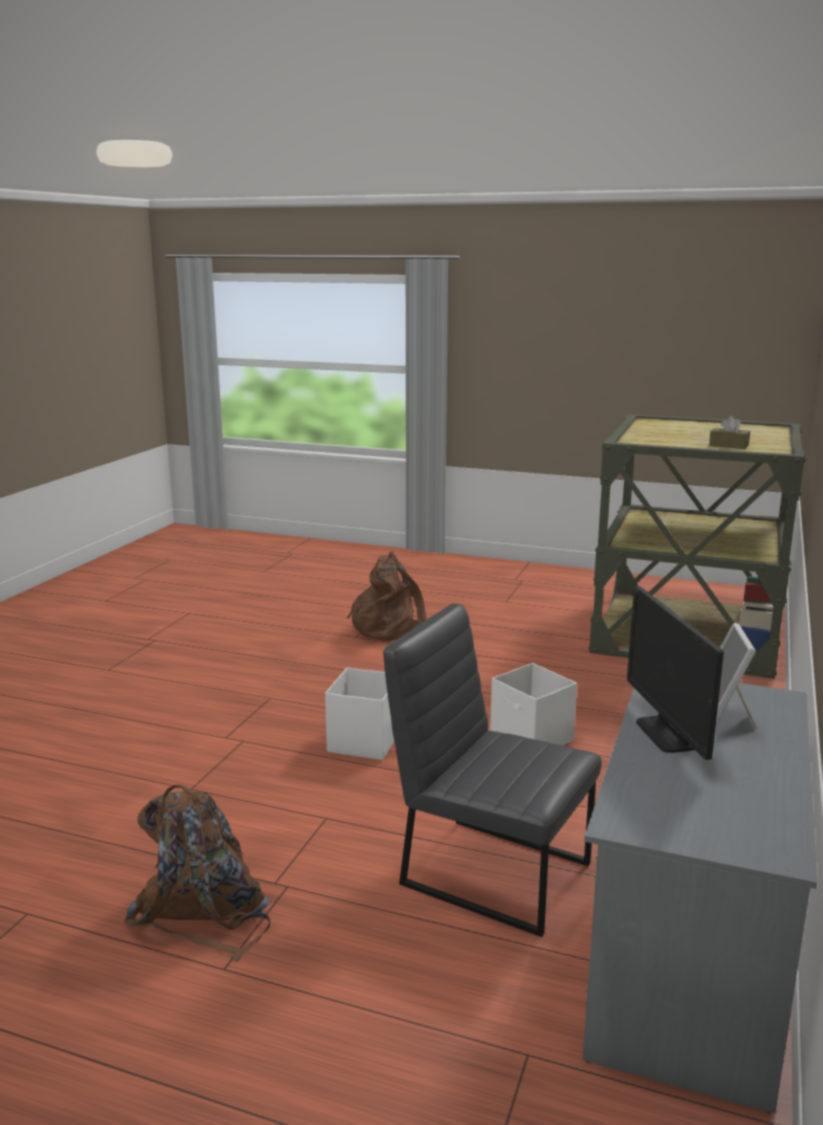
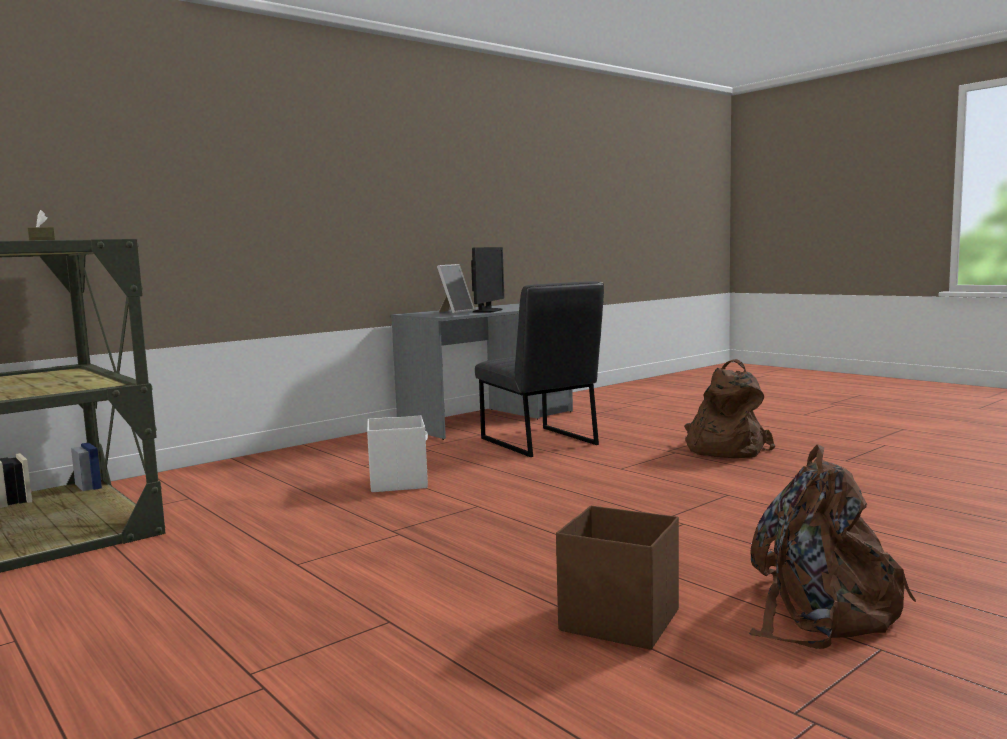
camera: 150 degrees left, 10 degrees down
white storage box [325,667,394,760] -> none
brown backpack [347,551,426,641] -> brown backpack moved to [749,444,916,649]
none -> brown storage box [556,506,679,650]

